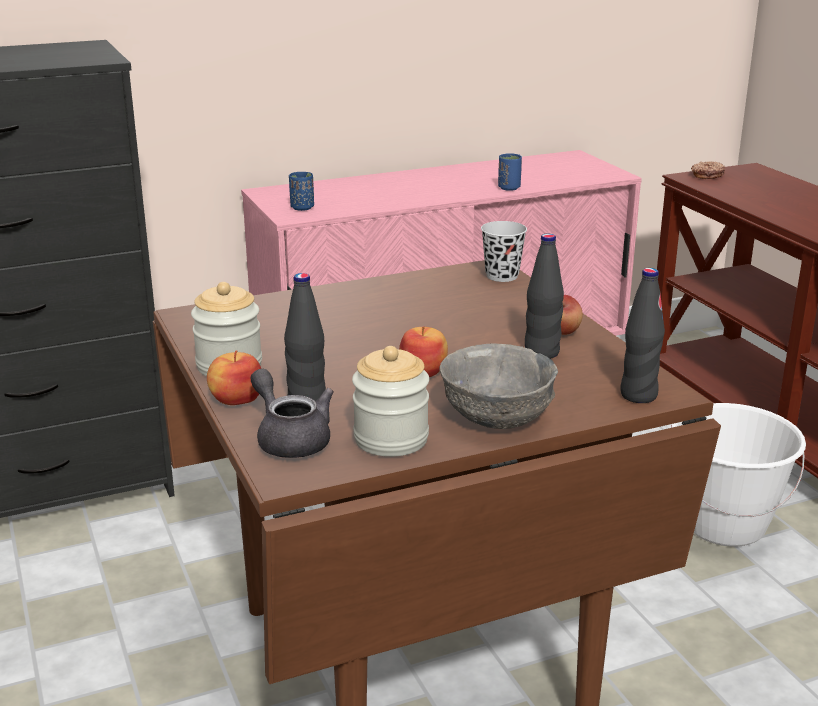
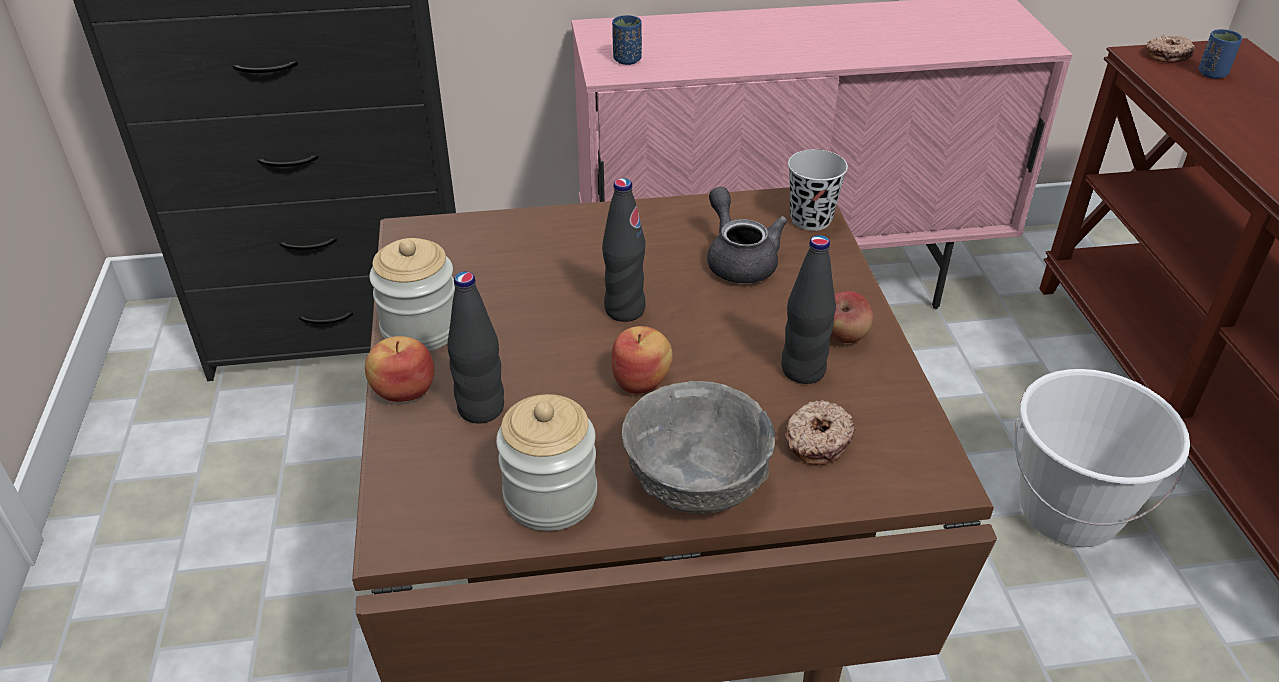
camera: 15 degrees right, 15 degrees up
grey teapot [251,369,333,458] -> grey teapot moved to [707,187,788,283]
blue cup [498,153,522,191] -> blue cup moved to [1198,29,1243,79]
black bottle [621,268,665,403] -> black bottle moved to [602,178,646,322]
none -> donut [785,399,856,465]

